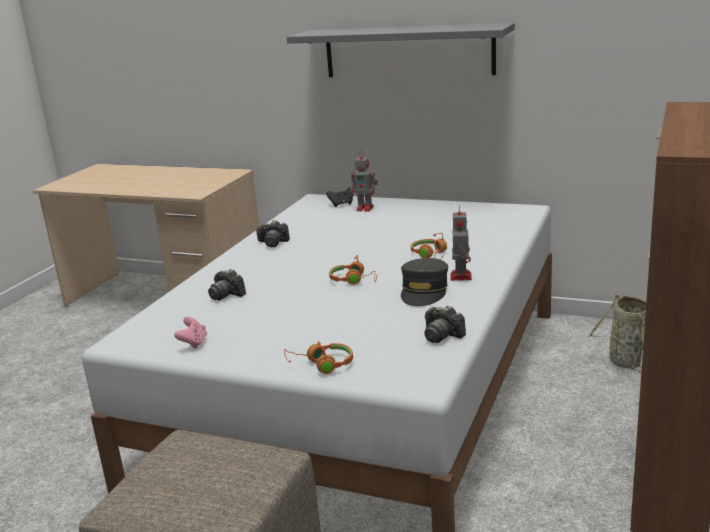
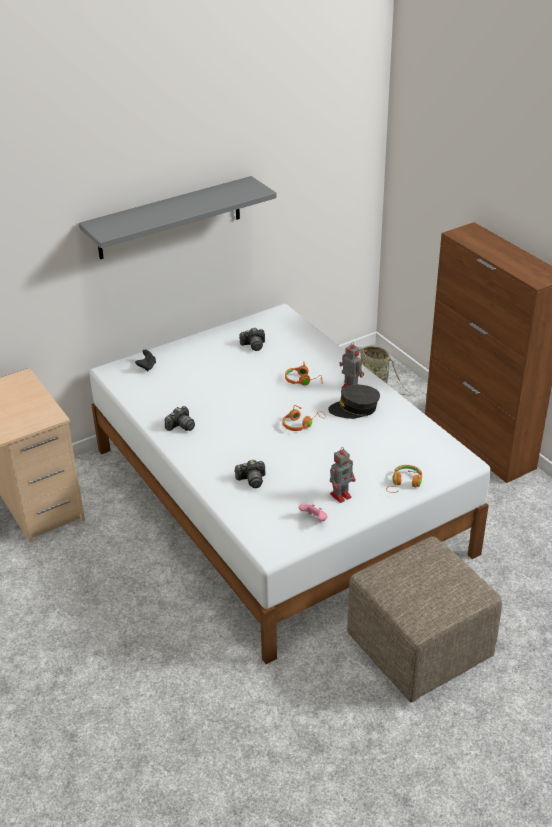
camera: 55 degrees left, 15 degrees up
toy robot [351,155,378,212] -> toy robot moved to [330,447,356,503]
grey cap [401,258,448,306] -> grey cap turned 120 degrees clockwise [328,384,380,419]
camera [424,305,466,343] -> camera moved to [239,328,265,351]

